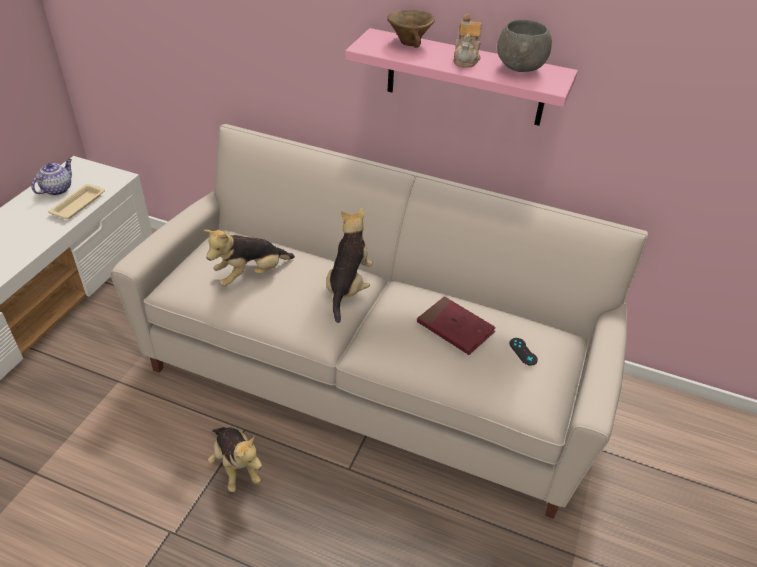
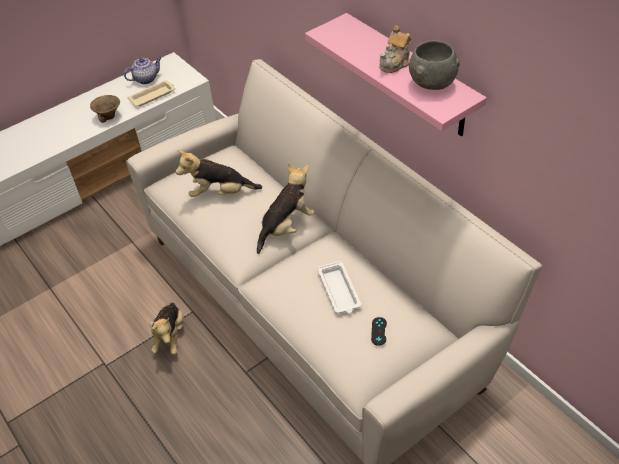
camera: 35 degrees right, 5 degrees up
brown bowl [387,9,435,48] -> brown bowl moved to [90,95,120,123]
red book [417,296,496,355] -> white tray [317,261,361,313]

